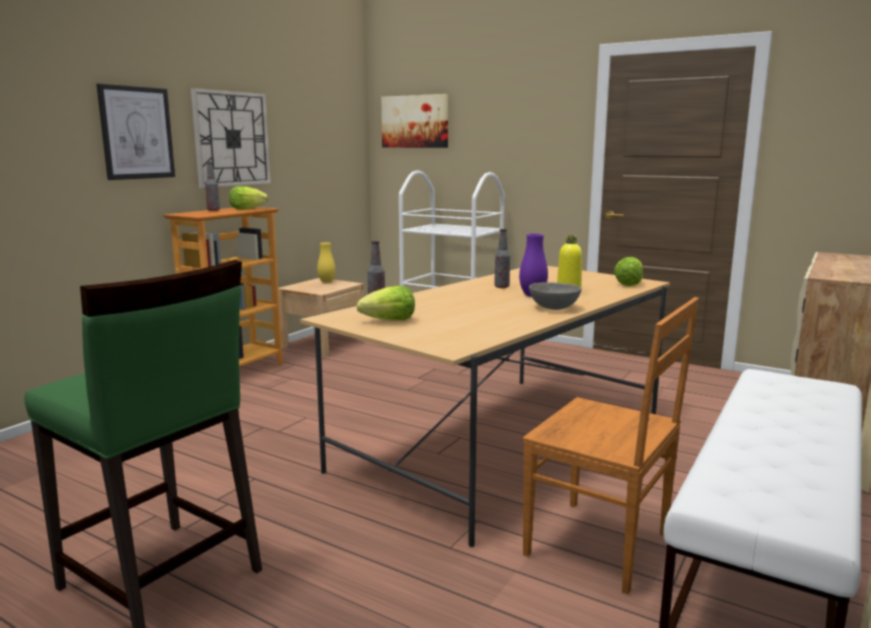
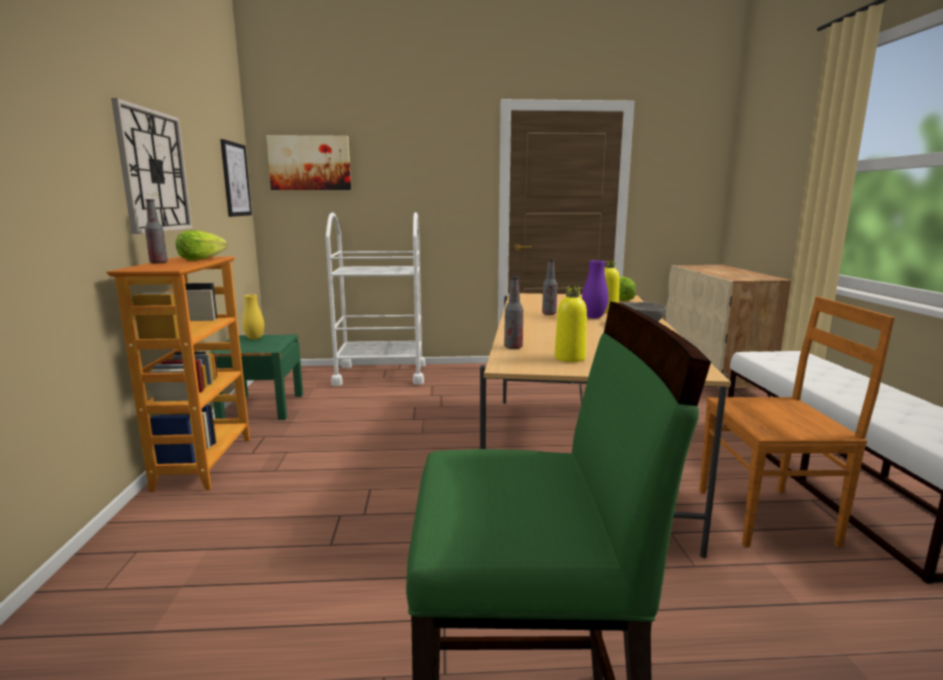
camera: 35 degrees left, 0 degrees up
picture [96,84,175,180] -> picture moved to [220,139,252,217]
beige nightstand [278,278,364,356] -> green nightstand [209,334,303,420]
lettuce [356,286,415,321] -> yellow bottle [555,286,587,362]

